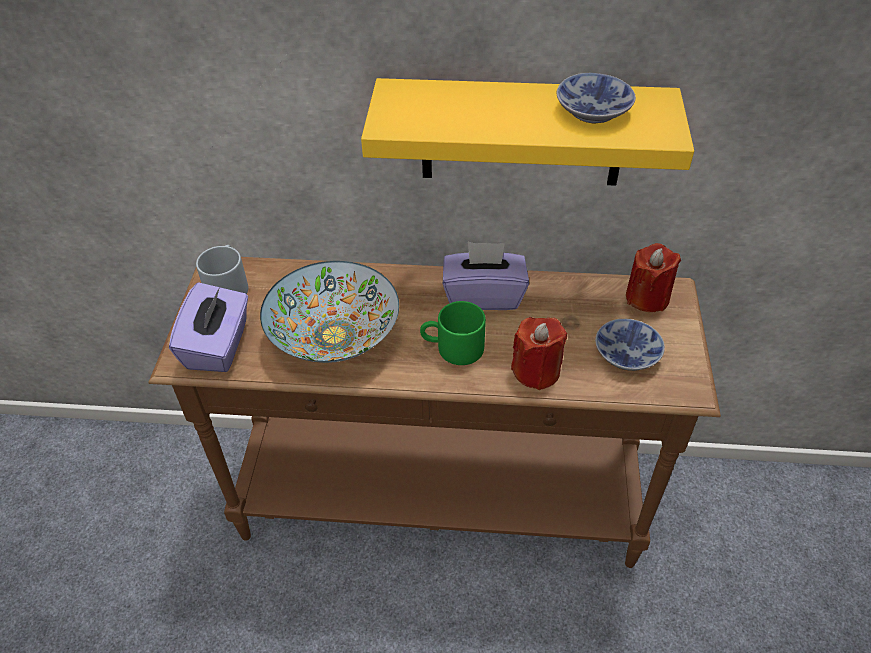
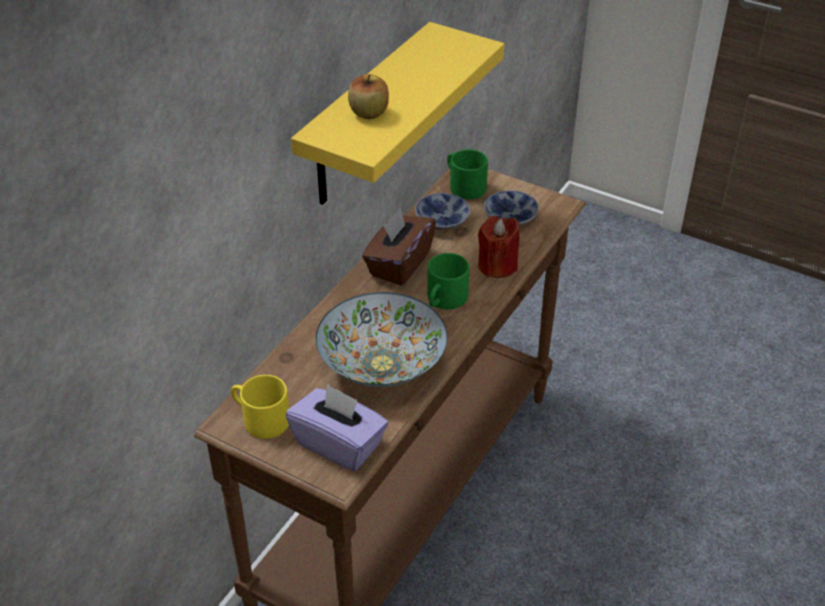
camera: 65 degrees left, 5 degrees down
grey mug [196,245,248,294] -> yellow mug [231,375,289,439]
purple tissue box [443,242,529,310] -> brown tissue box [362,207,436,286]
bowl [557,73,636,123] -> bowl moved to [415,193,470,230]
red candle [626,243,681,312] -> green mug [447,149,488,199]
none -> apple [348,74,389,119]

